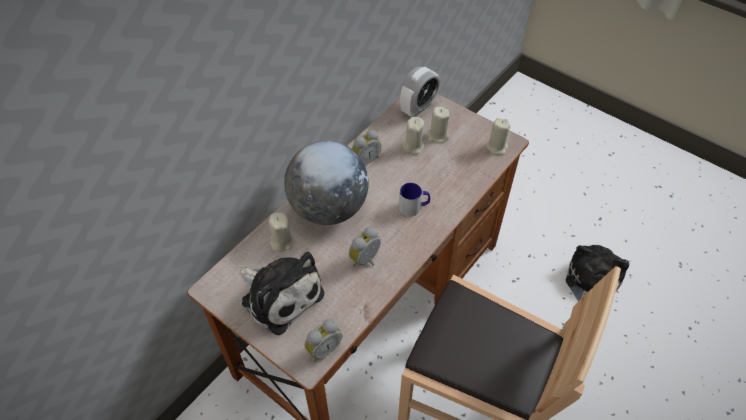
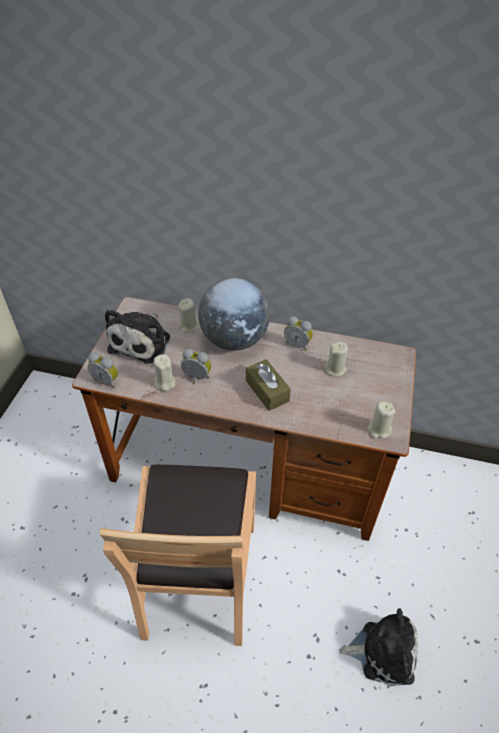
camera: 65 degrees right, 5 degrees down
mug [399,183,430,216] -> brown tissue box [246,359,291,411]
alarm clock [400,67,440,117] -> none
beige candle [427,107,450,143] -> beige candle moved to [154,354,175,391]

